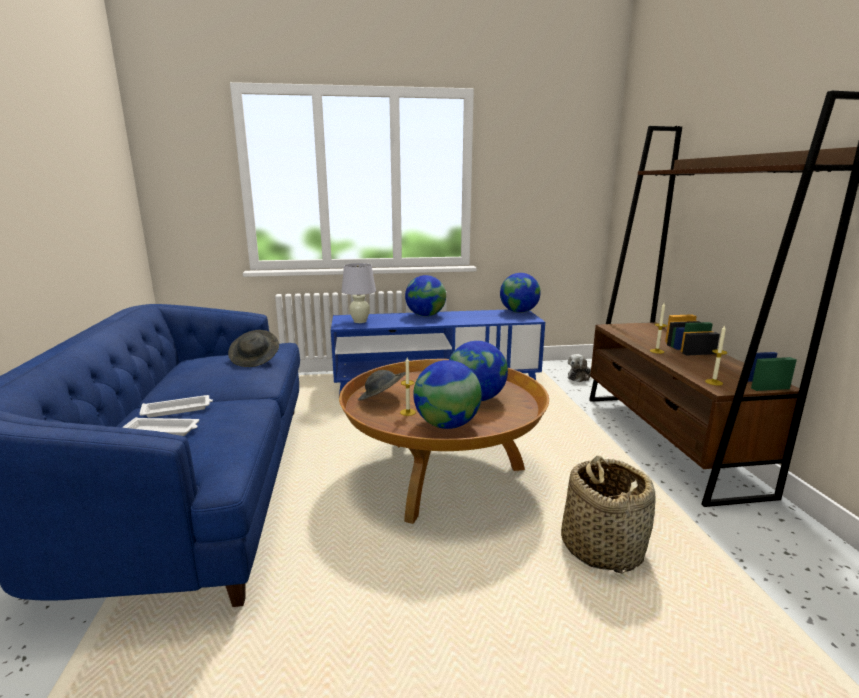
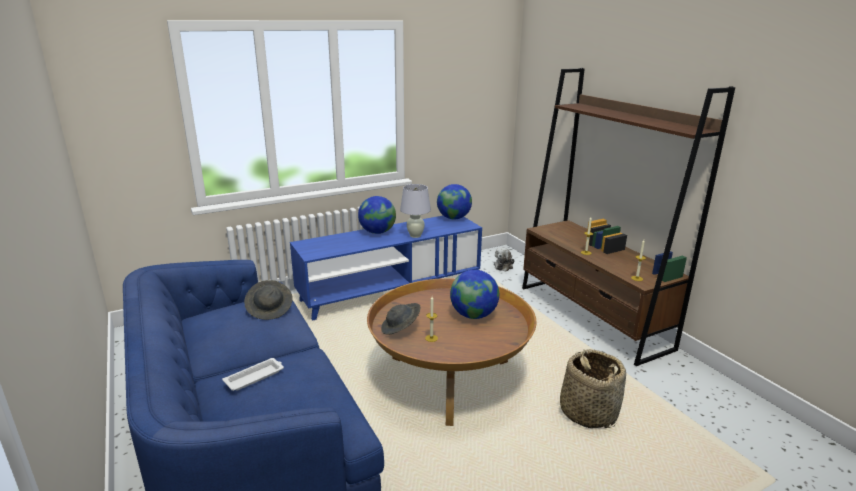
camera: 20 degrees left, 5 degrees up
white tray [122,417,199,436] -> none
white table lamp [341,263,376,323] -> white table lamp moved to [400,184,431,238]
globe [413,360,482,429] -> none

